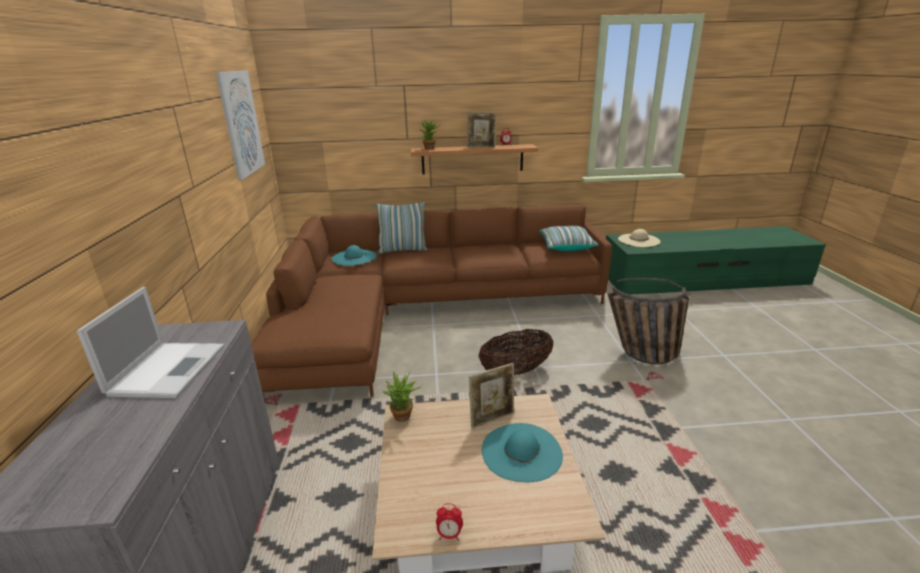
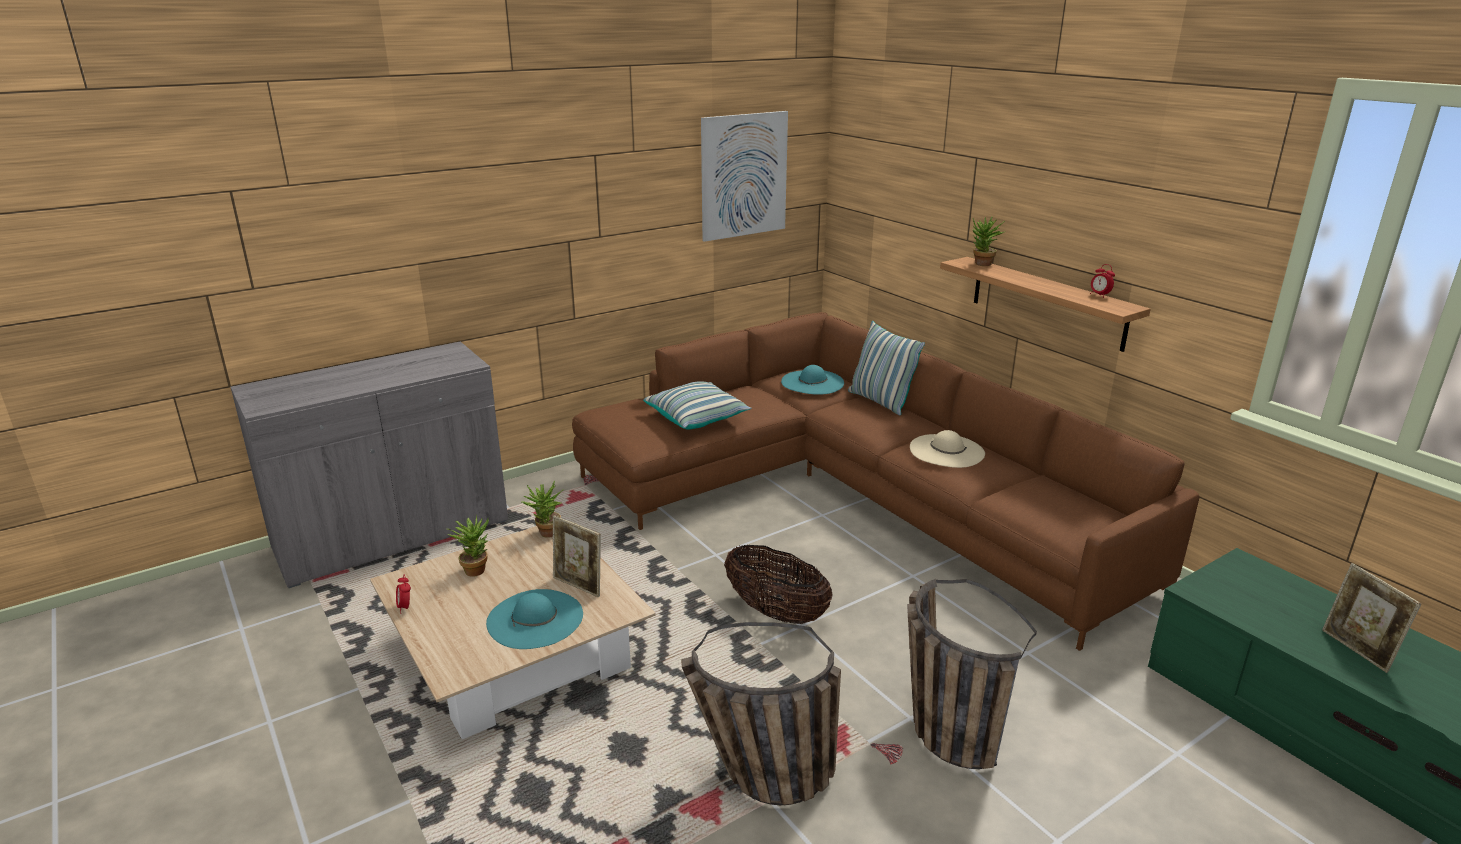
camera: 60 degrees right, 0 degrees up
laptop [77,287,224,398] -> none
picture frame [467,112,496,148] -> picture frame moved to [1322,563,1422,673]
pillow [539,225,598,251] -> pillow moved to [643,381,751,430]
beige hat [618,229,661,247] -> beige hat moved to [910,430,985,468]
none -> potted plant [447,515,489,577]
none -> basket [681,622,841,805]

